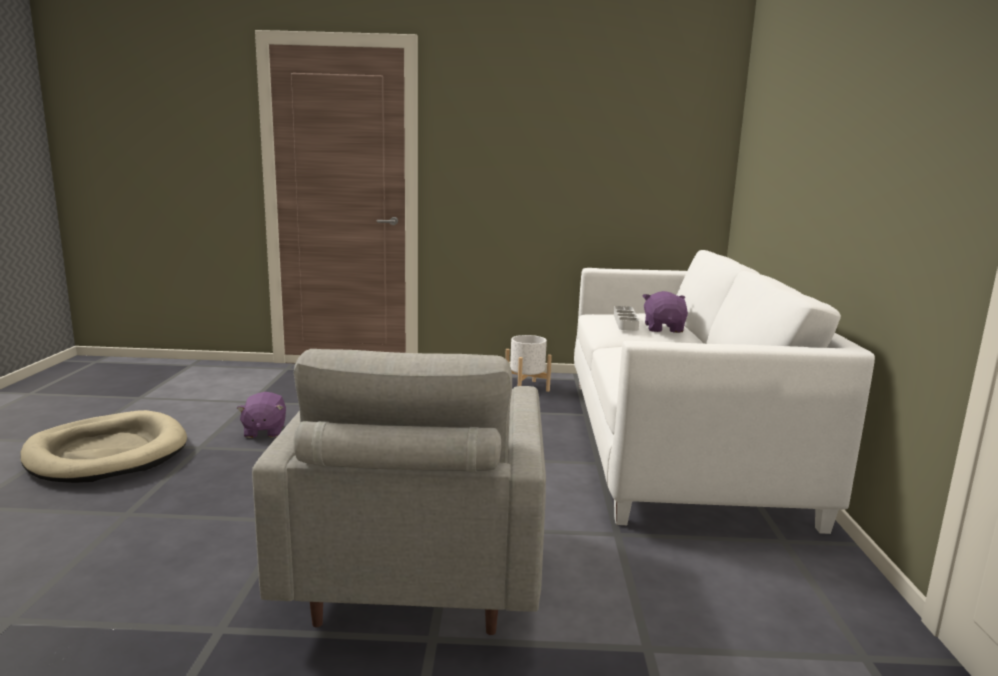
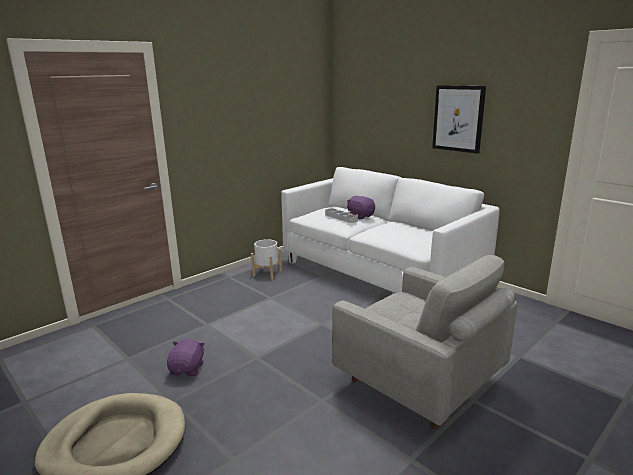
camera: 45 degrees left, 5 degrees up
purple plush toy [237,392,286,438] -> purple plush toy turned 120 degrees counterclockwise [167,339,205,376]
none -> picture [432,85,486,154]

